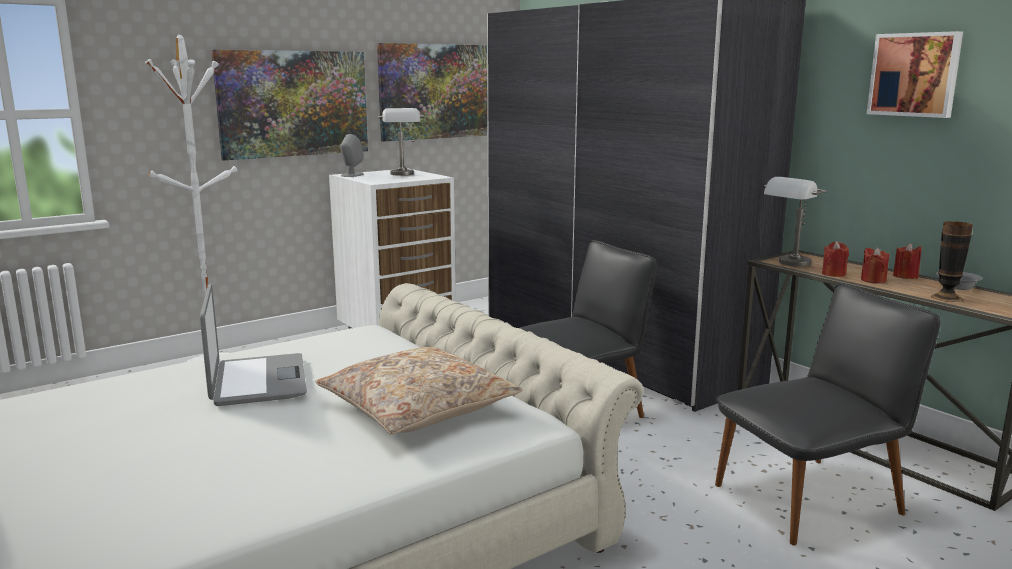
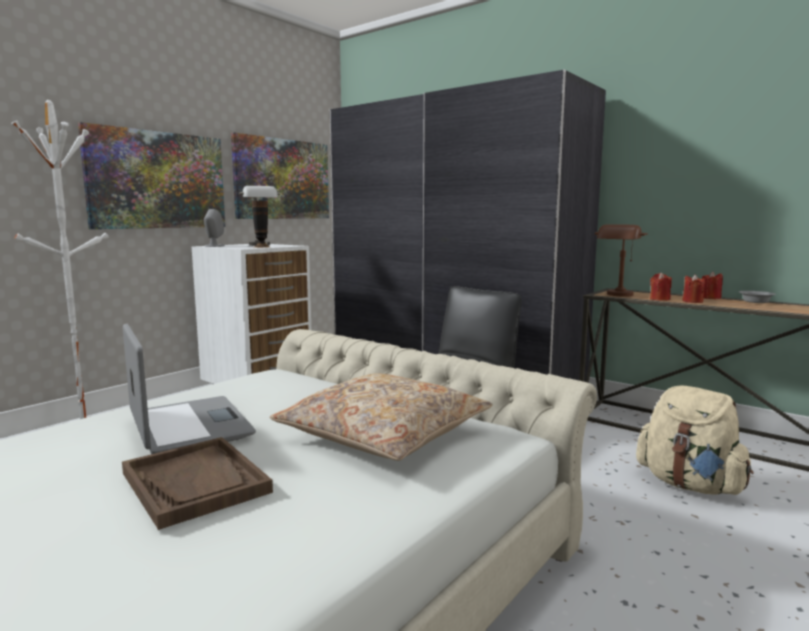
camera: 15 degrees left, 5 degrees down
black chair [715,283,941,546] -> beige backpack [636,385,754,495]
grey table lamp [764,177,827,267] -> brown table lamp [595,224,648,297]
picture [867,31,963,118] -> none
vase [931,221,973,302] -> vase moved to [252,201,270,248]
none -> brown tray [122,437,273,530]

